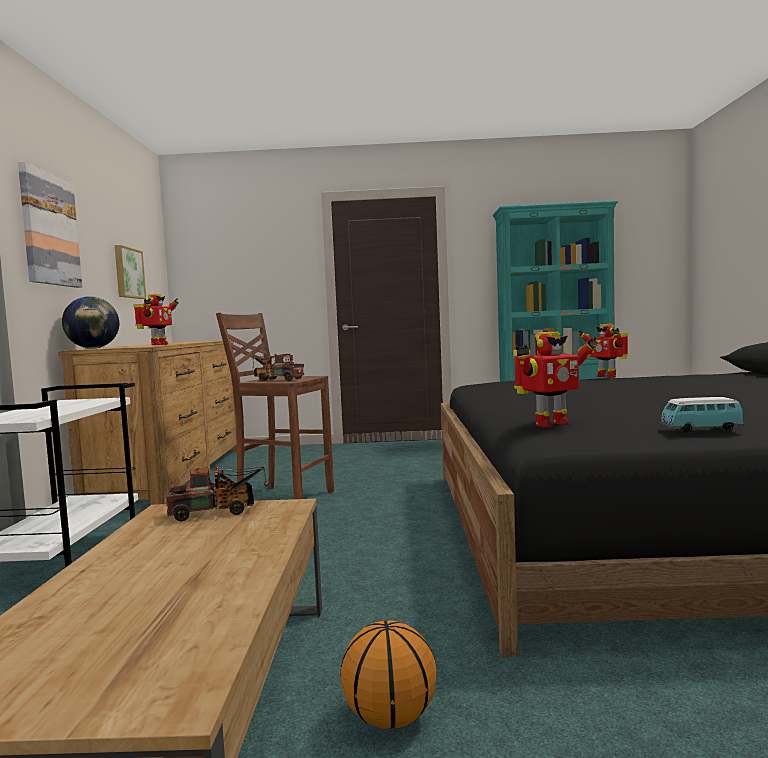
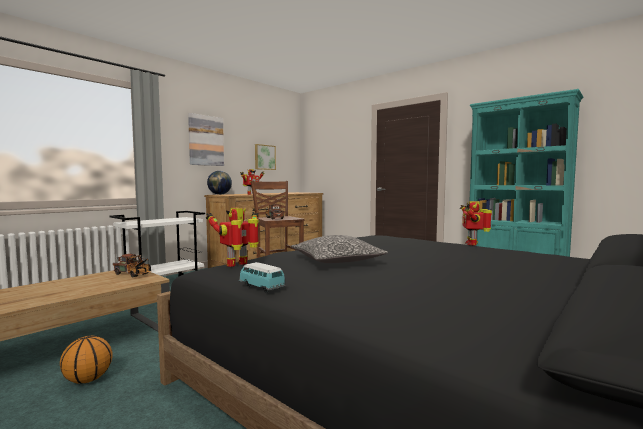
camera: 40 degrees right, 0 degrees up
toy robot [513,332,598,428] -> toy robot turned 120 degrees clockwise [206,208,259,267]
none -> pillow [291,235,388,263]

